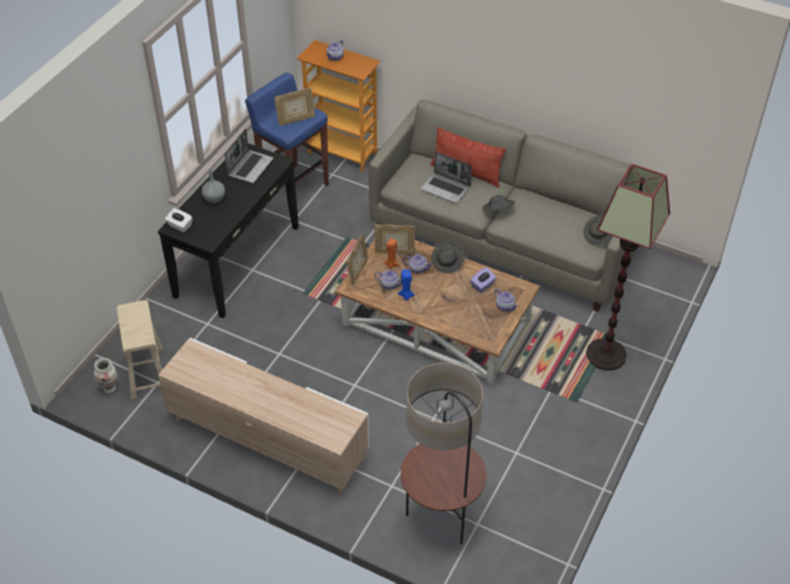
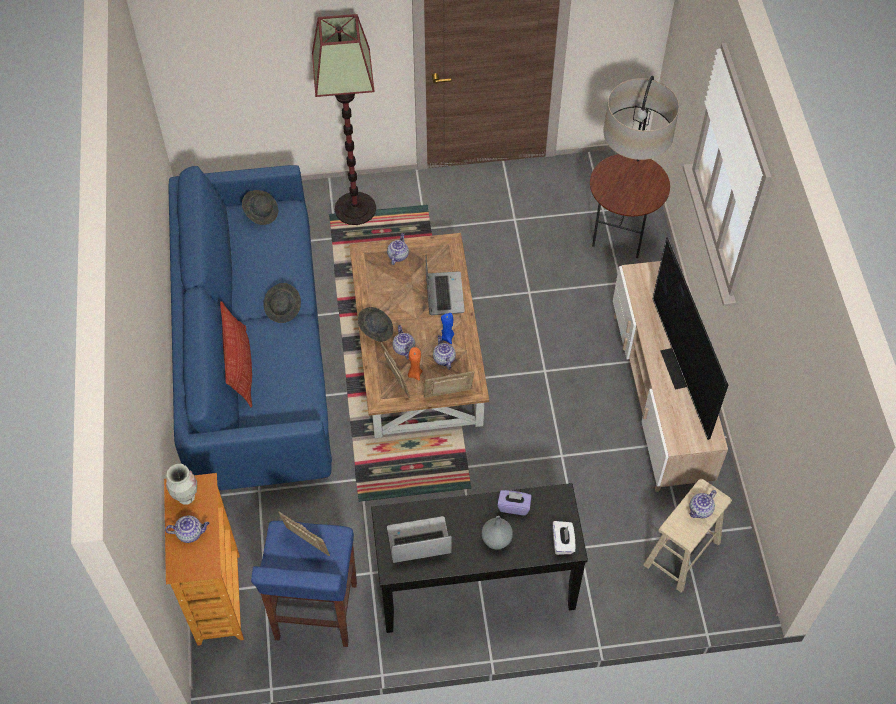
camera: 125 degrees left, 10 degrees up
vase [94,358,118,393] -> vase moved to [166,464,197,505]
grey sofa [369,100,639,312] -> blue sofa [169,165,332,491]
laptop [421,152,472,203] -> laptop moved to [426,256,465,315]
purple tissue box [470,267,497,293] -> purple tissue box moved to [497,490,532,515]
none -> television [653,237,728,440]
none -> teapot [689,490,717,518]

